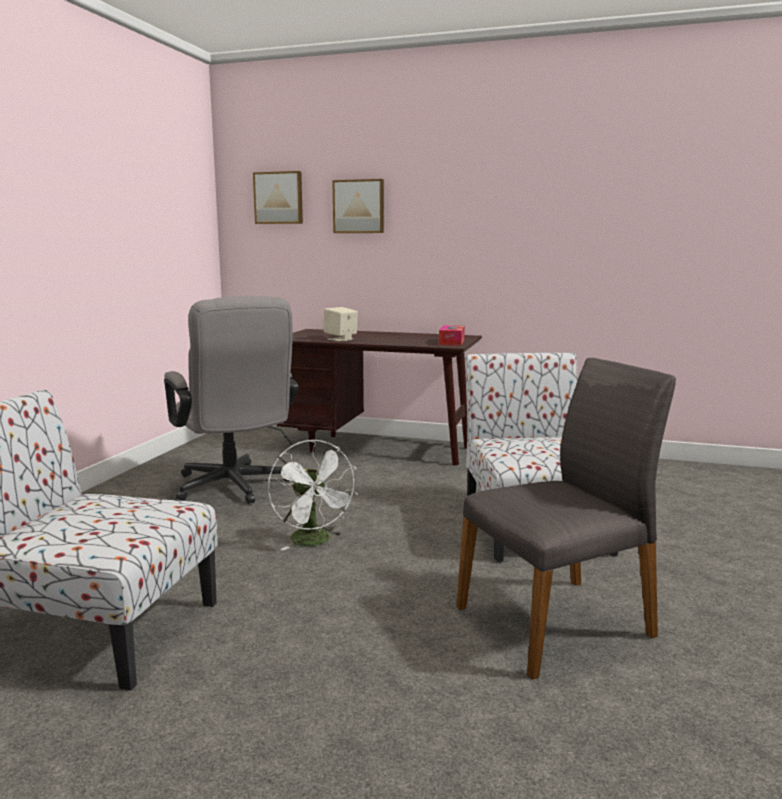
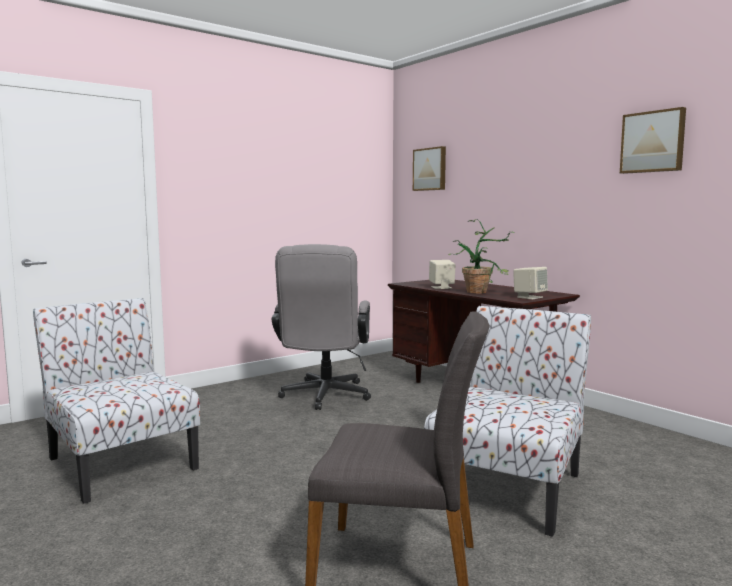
camera: 35 degrees right, 5 degrees down
white fan [268,439,358,550] -> none
picture [332,179,384,233] -> picture moved to [620,107,686,174]
tissue box [439,325,465,345] -> beige speaker [513,267,548,300]
none -> potted plant [448,219,516,293]

